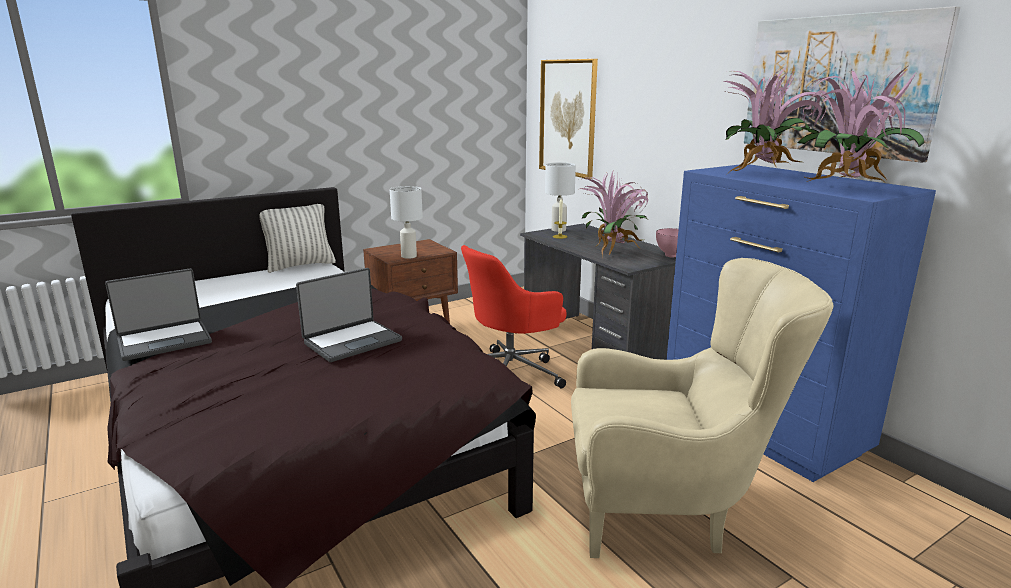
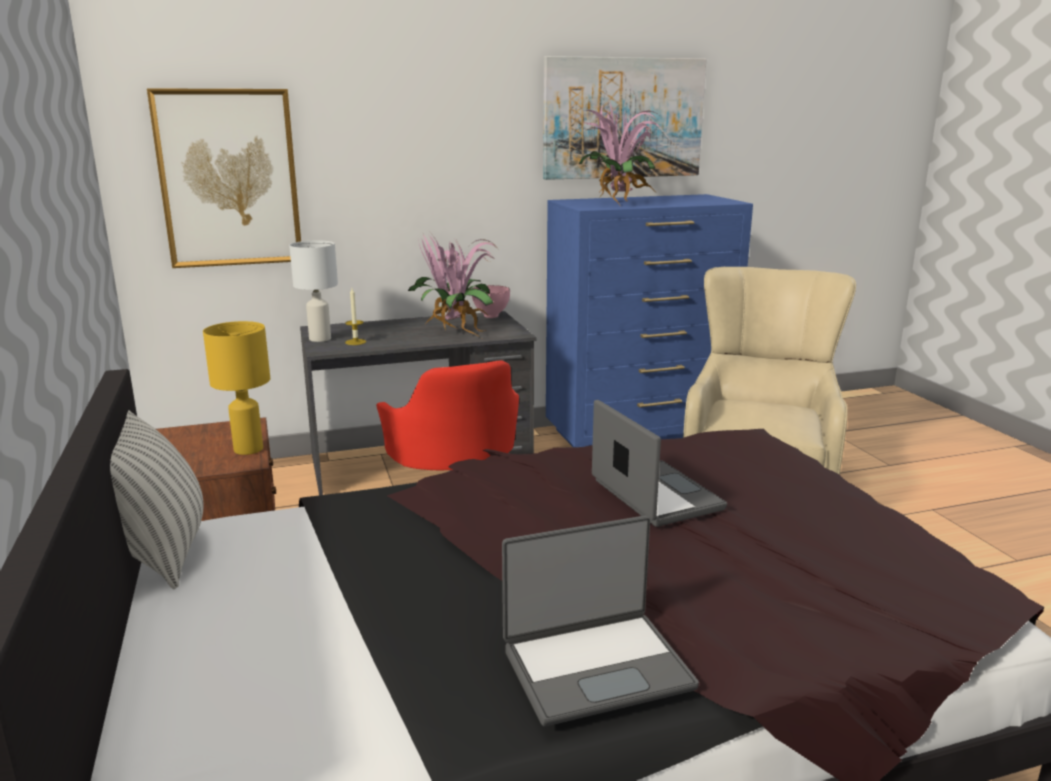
camera: 75 degrees left, 0 degrees up
laptop [105,269,212,361] -> laptop turned 90 degrees clockwise [502,515,699,726]
white table lamp [390,186,423,259] -> yellow table lamp [203,321,270,455]
potted plant [798,67,925,182] -> none

